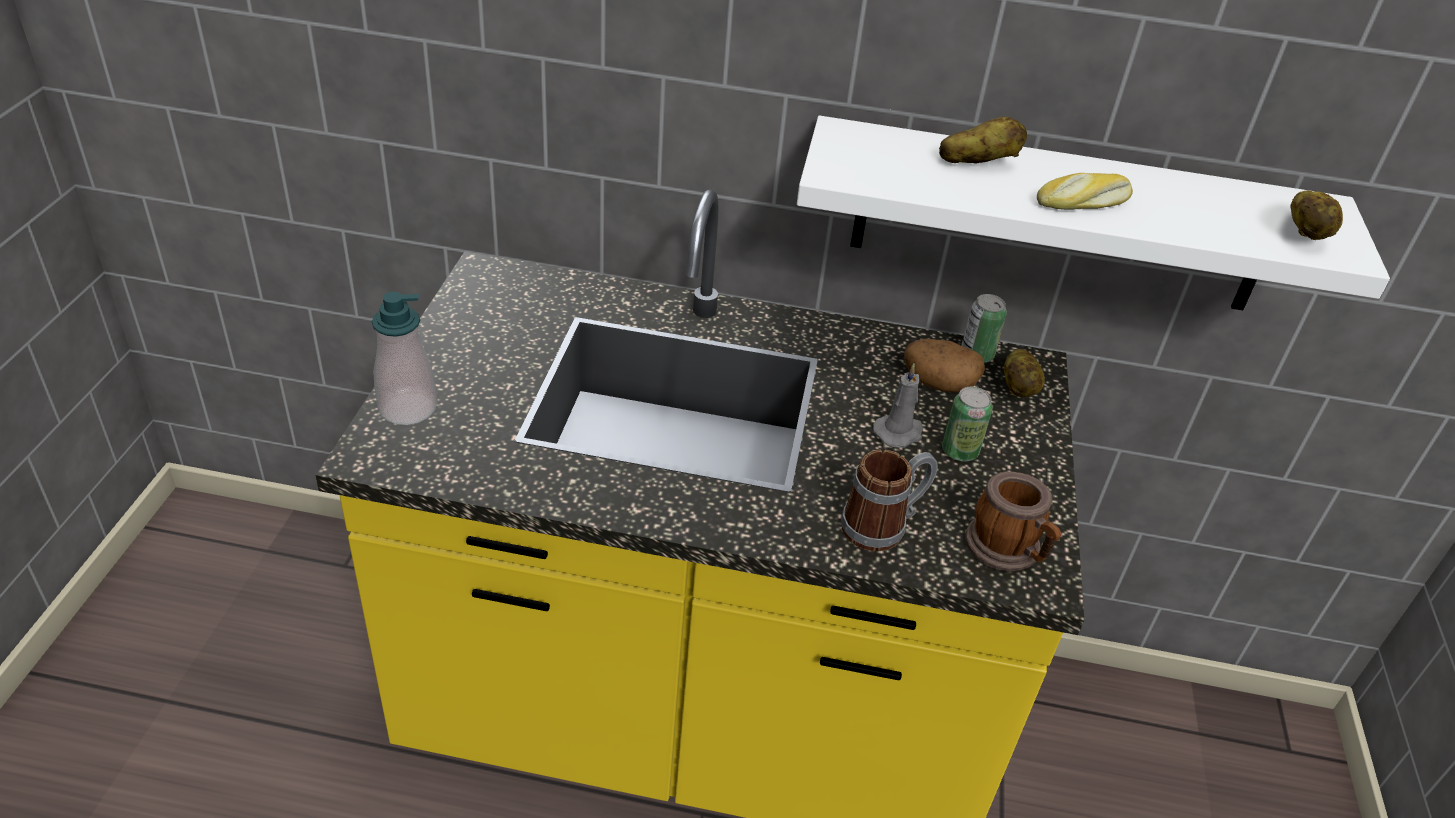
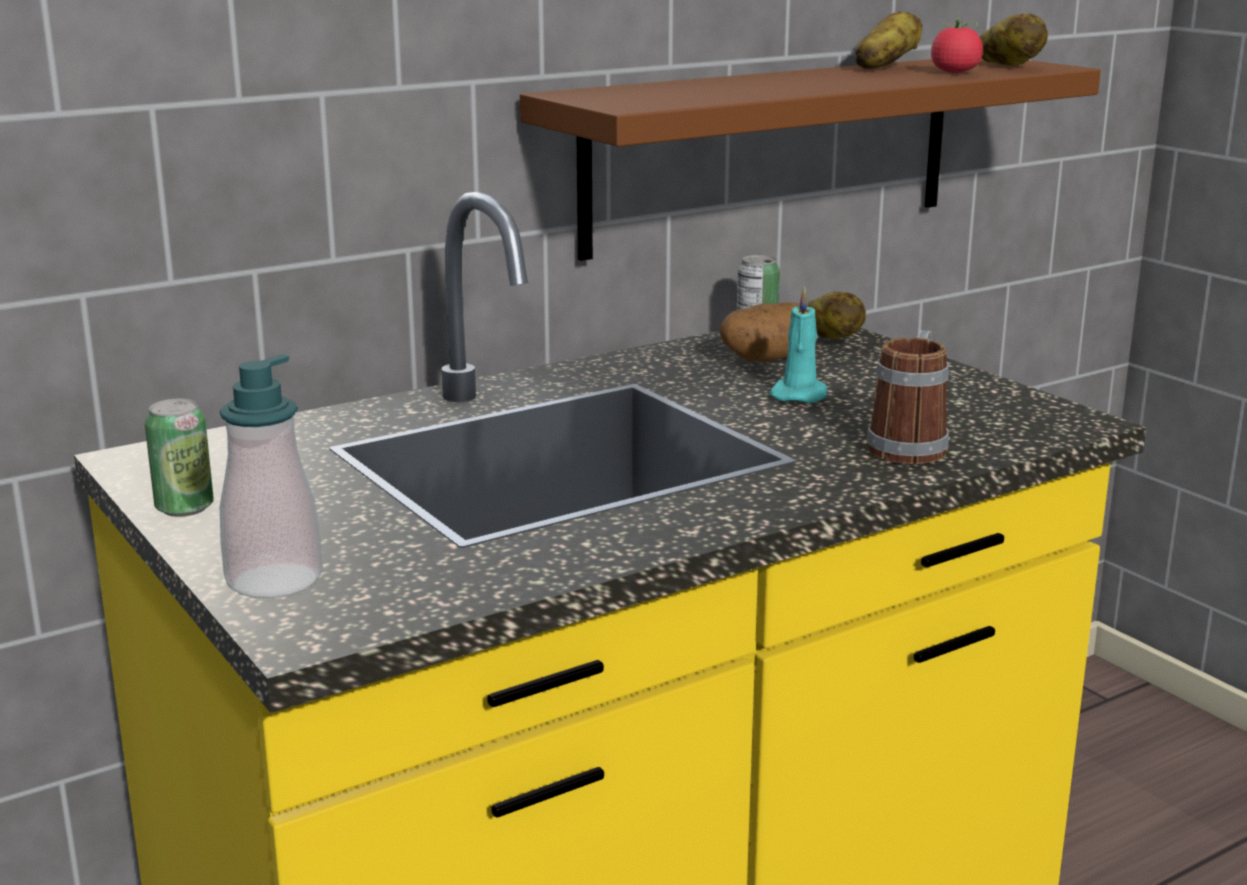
camera: 40 degrees left, 20 degrees down
white shelf [797,116,1390,310] -> brown shelf [520,58,1101,261]
grey candle [873,363,923,448] -> turquoise candle [770,286,827,403]
potato [939,117,1027,164] -> potato moved to [855,11,922,69]
can [942,387,993,462] -> can moved to [145,399,214,517]
mug [965,471,1061,571] -> none
bread [1037,173,1133,210] -> none
none -> tomato [931,18,983,73]

